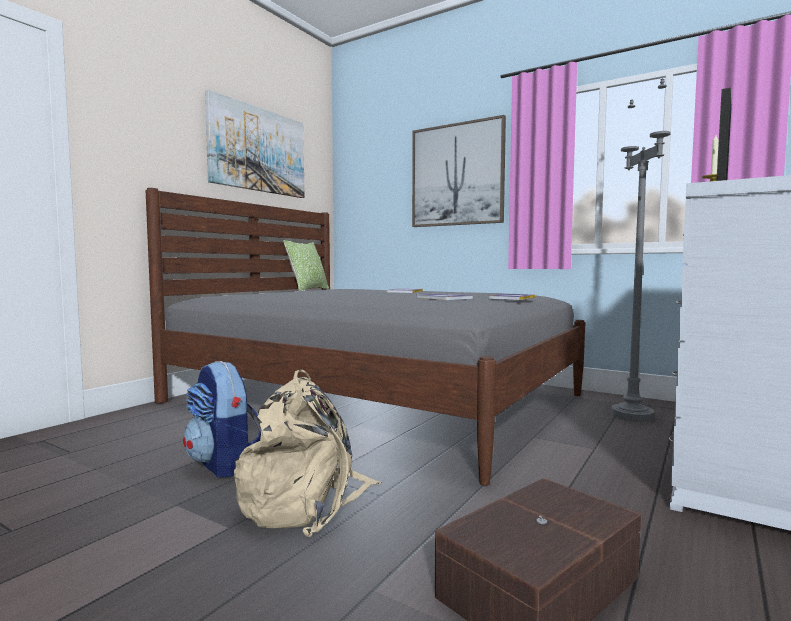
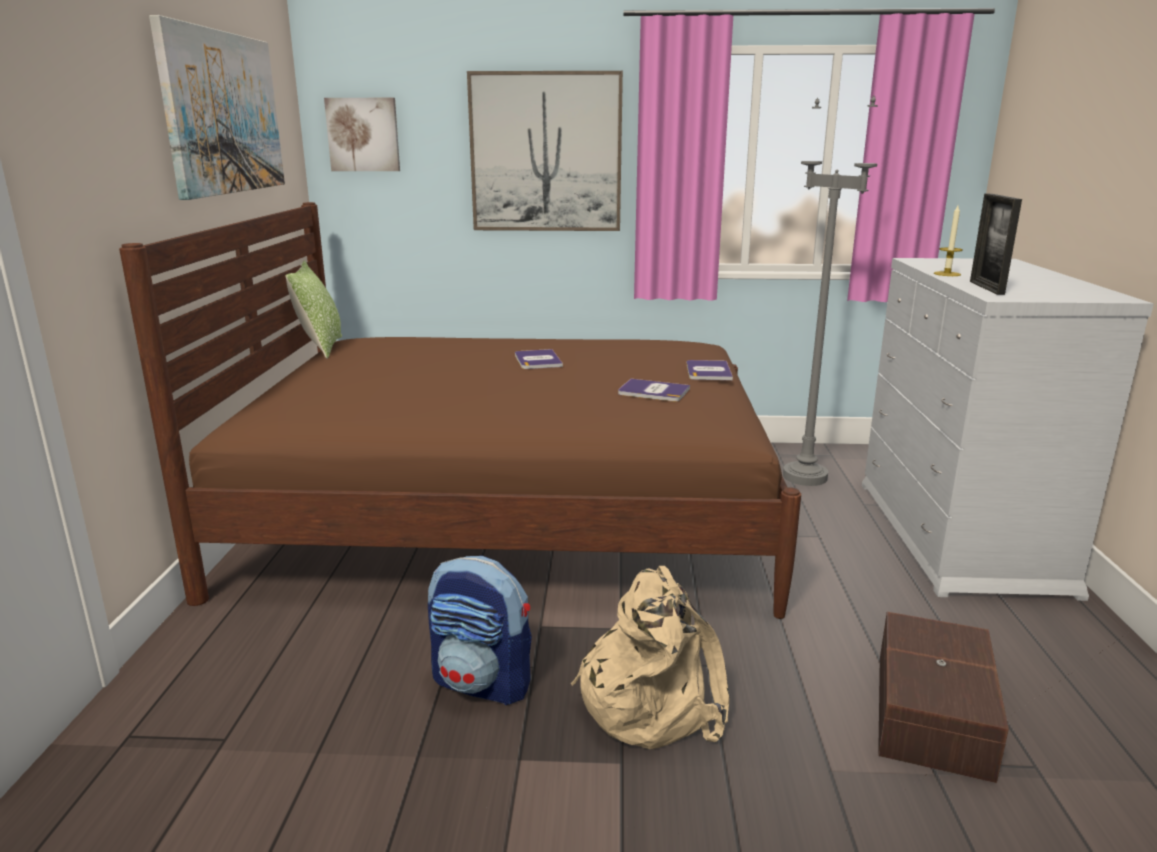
camera: 30 degrees left, 15 degrees up
grey bed [145,188,585,486] -> brown bed [119,202,801,619]
none -> picture [324,98,400,171]

